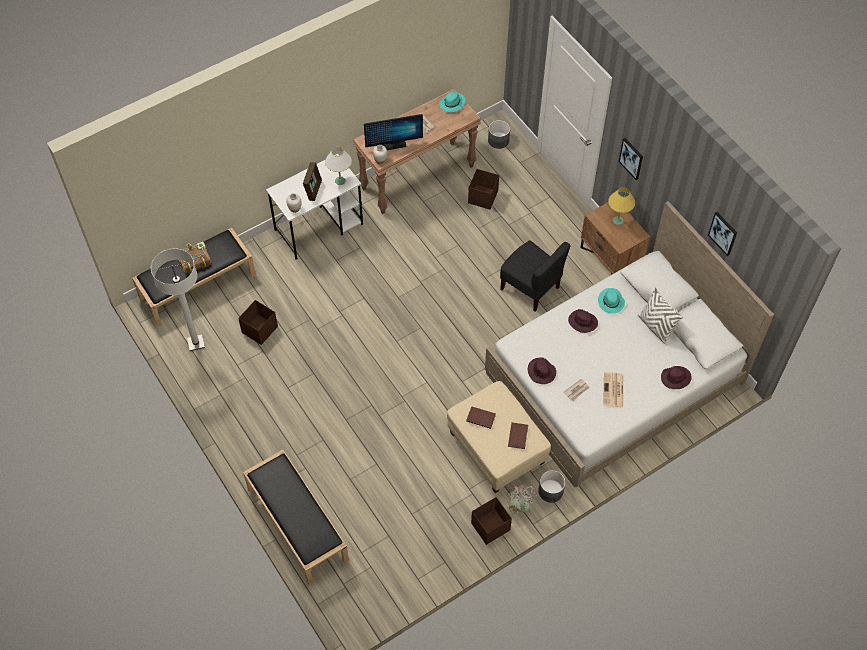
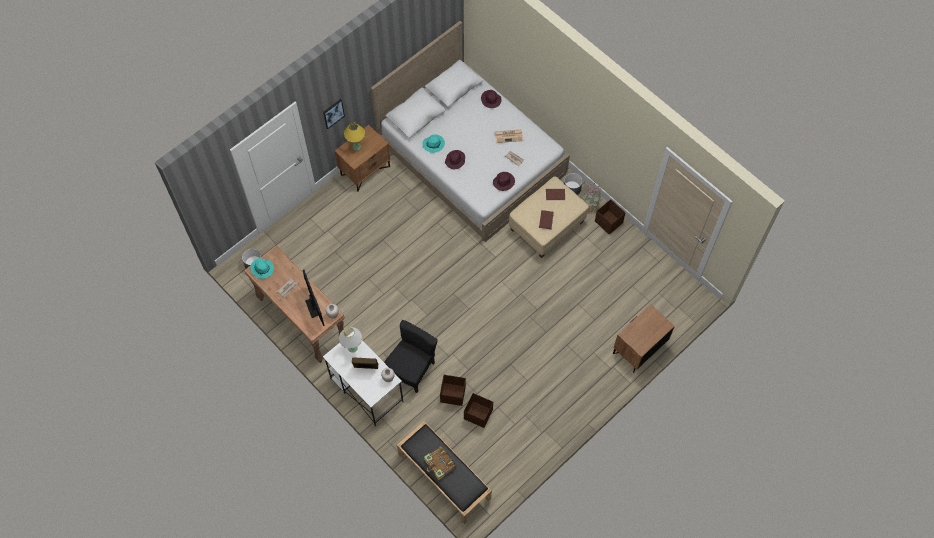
camera: 100 degrees left, 5 degrees up
white floor lamp [151,248,205,351] -> none
black bench [243,450,349,585] -> brown nightstand [613,305,675,373]
brown storage box [468,169,499,209] -> brown storage box moved to [440,375,466,406]
black chair [500,240,570,312] -> black chair moved to [384,320,438,393]
white pillow [638,287,683,345] -> none
picture [708,212,737,256] -> none

